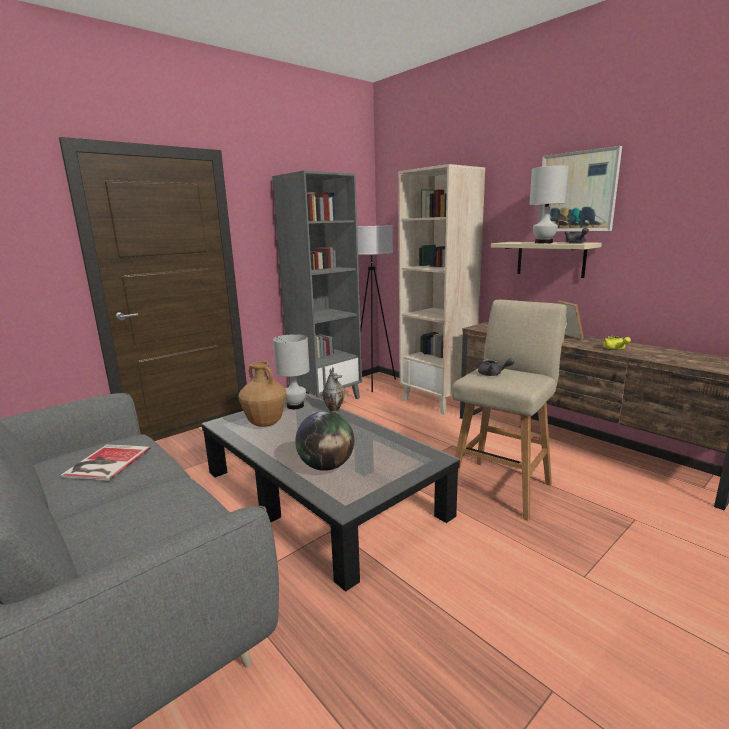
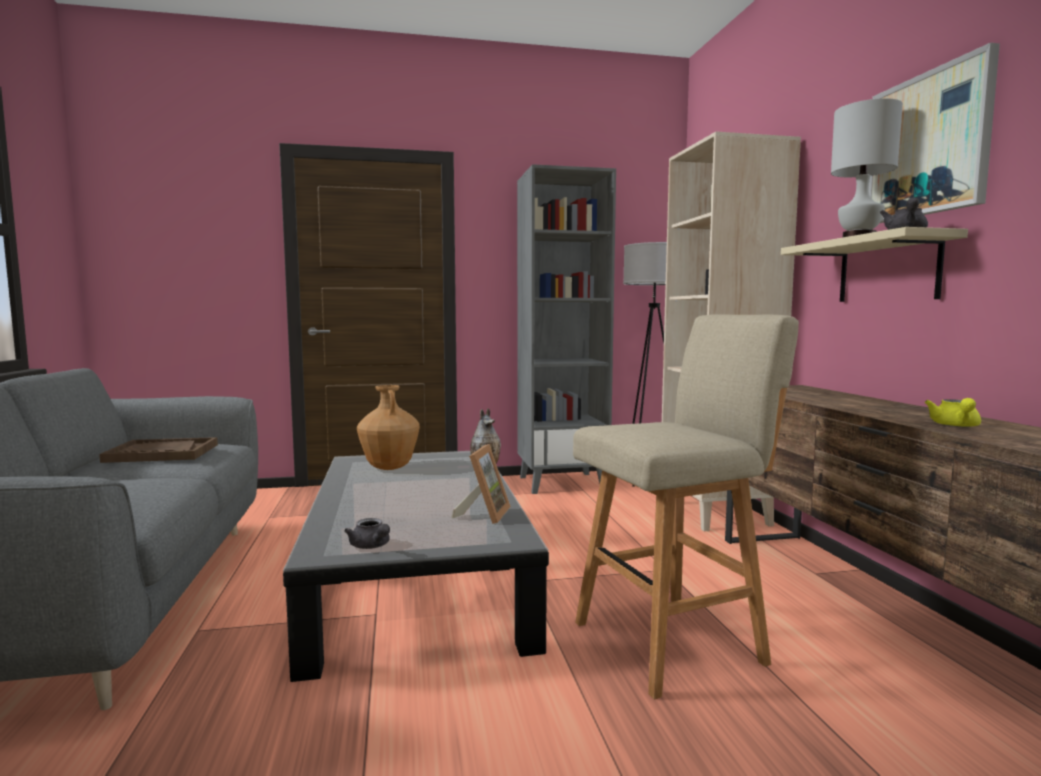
camera: 30 degrees right, 10 degrees down
book [61,444,150,481] -> brown tray [99,437,218,463]
white table lamp [273,334,310,409] -> none
globe [295,411,354,471] -> none
grey teapot [478,358,514,376] -> grey teapot moved to [344,518,390,549]
picture frame [557,301,584,340] -> picture frame moved to [452,444,511,524]

